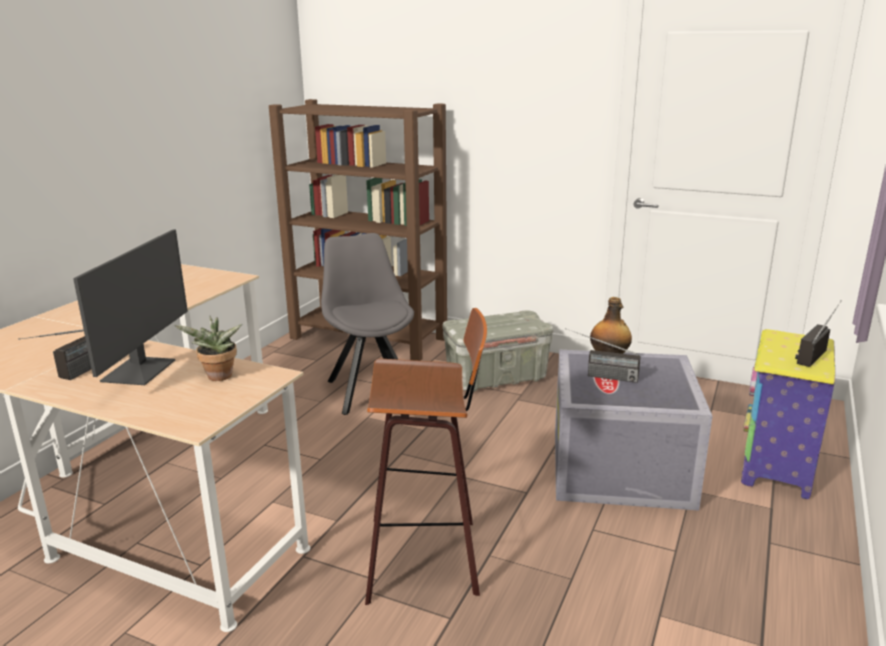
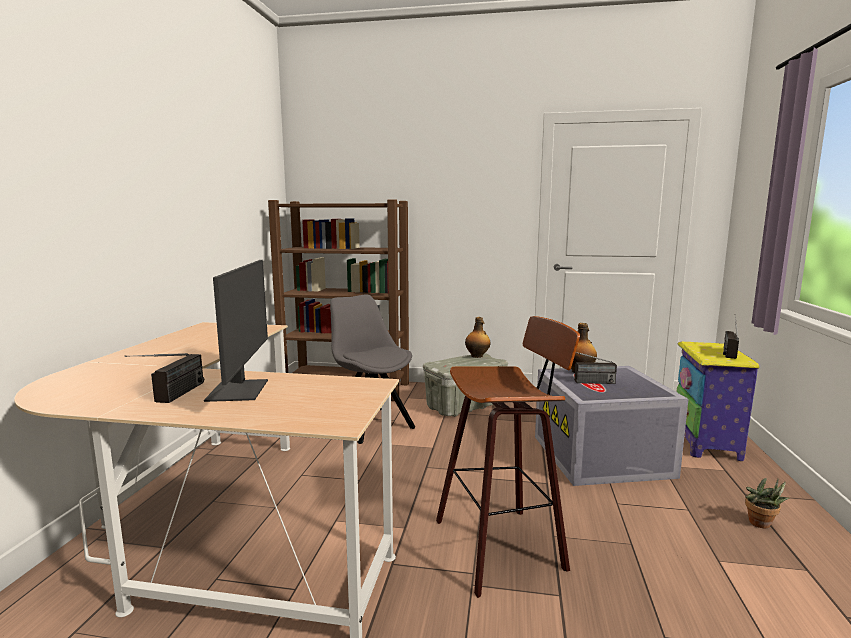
camera: 15 degrees left, 10 degrees down
potted plant [174,316,242,381] -> potted plant moved to [745,478,789,529]
none -> bottle [465,317,491,358]

